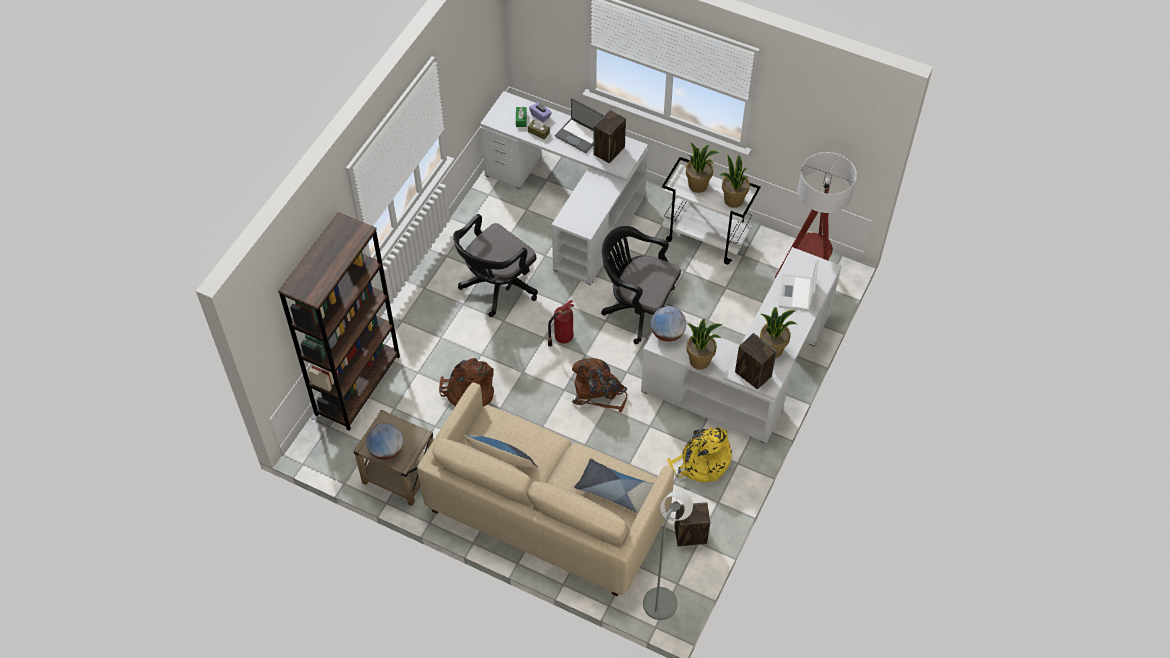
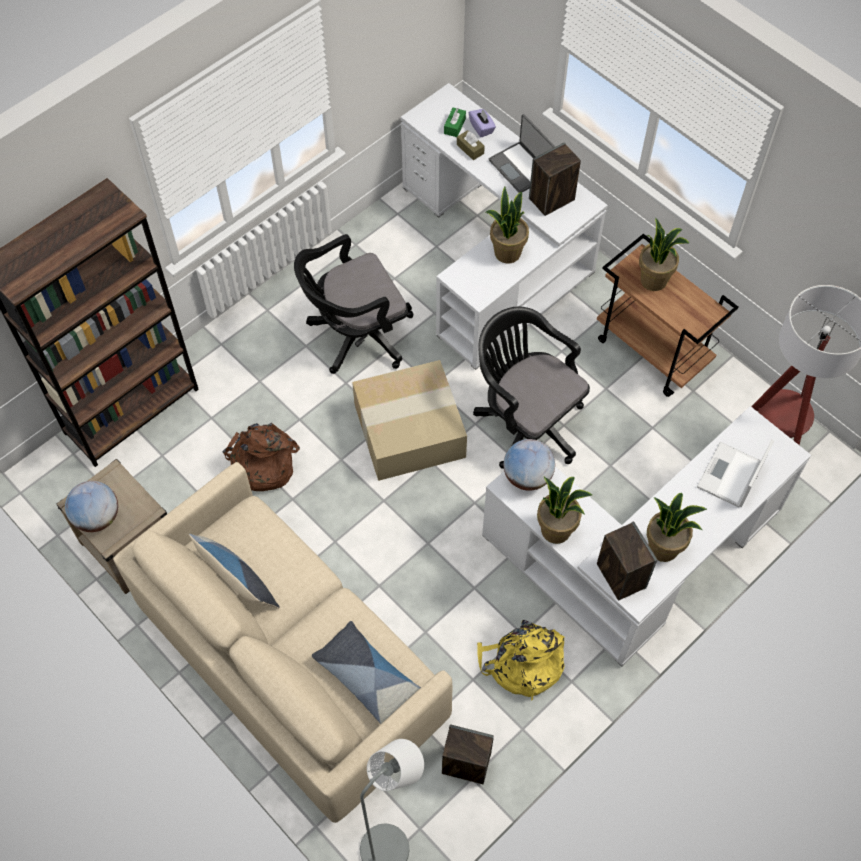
camera: 20 degrees right, 5 degrees up
fire extinguisher [548,300,575,347] -> cardboard box [352,360,467,481]
brown backpack [572,358,627,413] -> none
white cart [662,157,761,264] -> brown cart [597,234,739,397]
potted plant [721,155,750,208] -> potted plant moved to [486,187,529,264]

